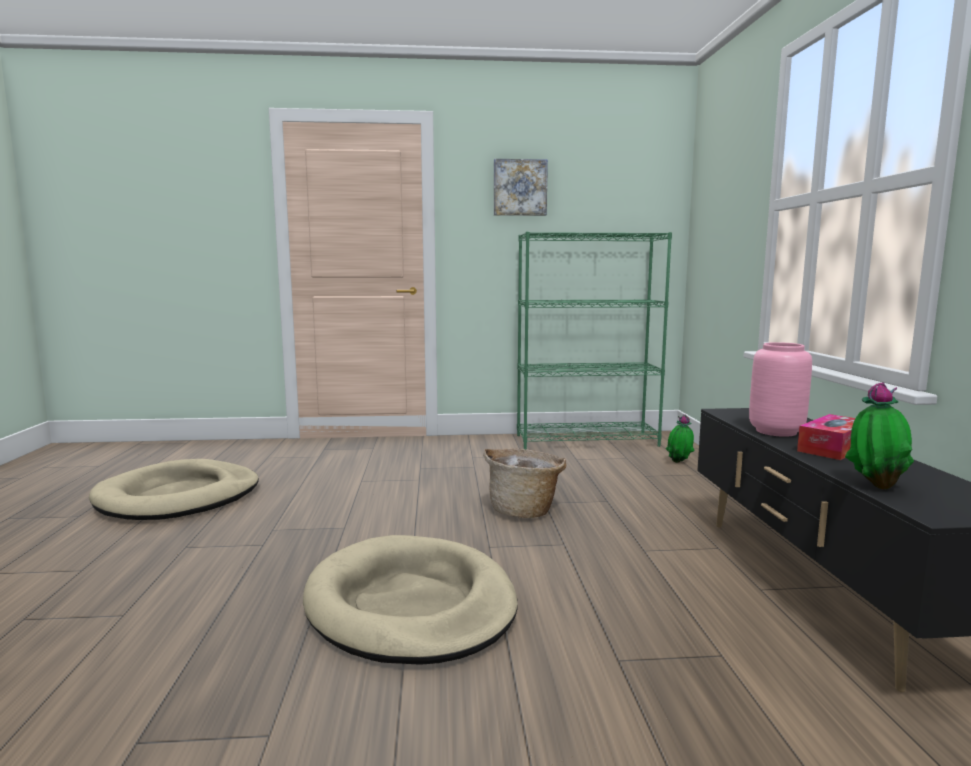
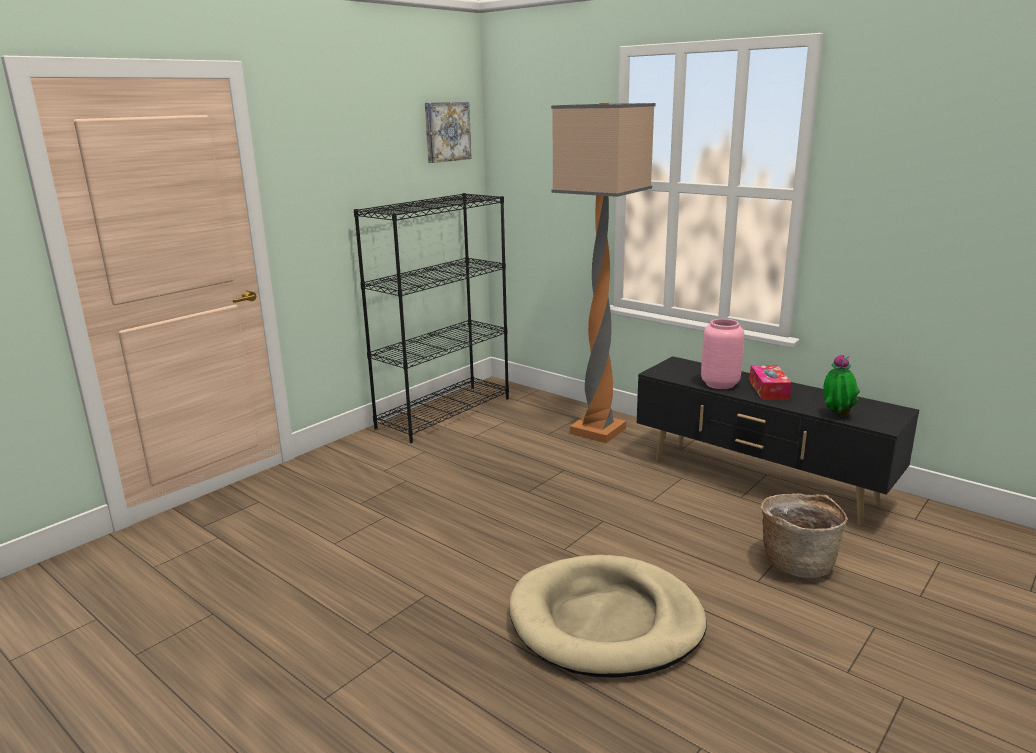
camera: 45 degrees left, 10 degrees up
beige dog bed [89,459,259,520] -> none
basket [483,448,566,518] -> basket moved to [761,493,847,578]
picture [494,159,548,216] -> picture moved to [425,102,472,163]
green bookcase [517,232,672,449] -> black bookcase [354,193,509,443]
potted plant [666,414,695,463] -> none
none -> floor lamp [551,103,656,443]

